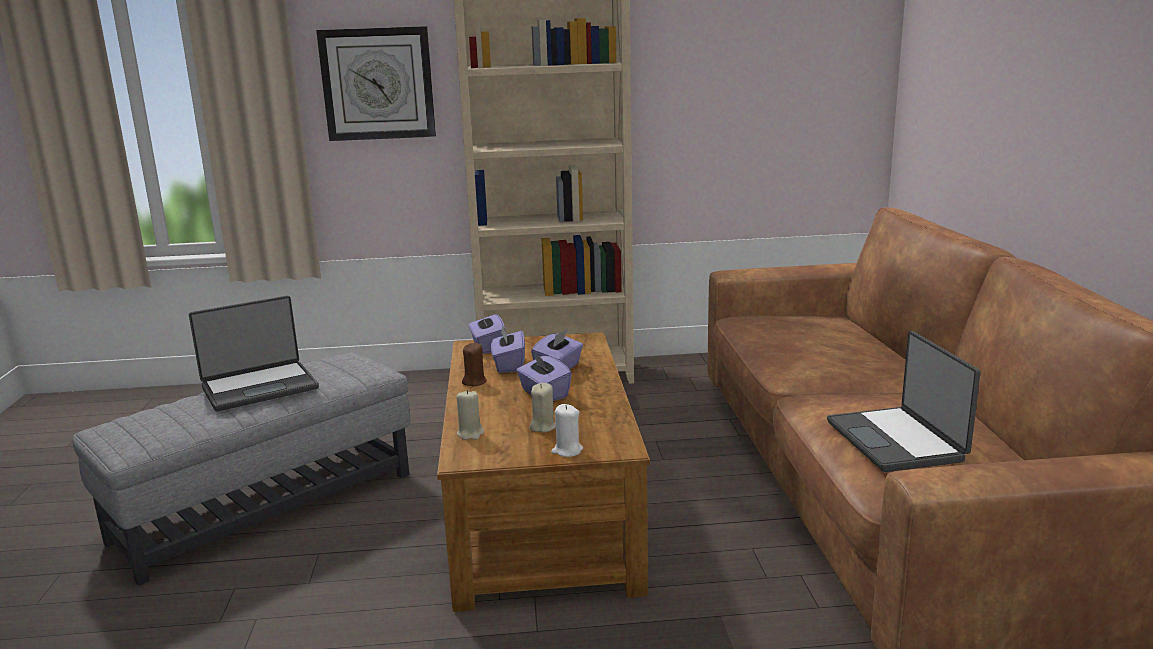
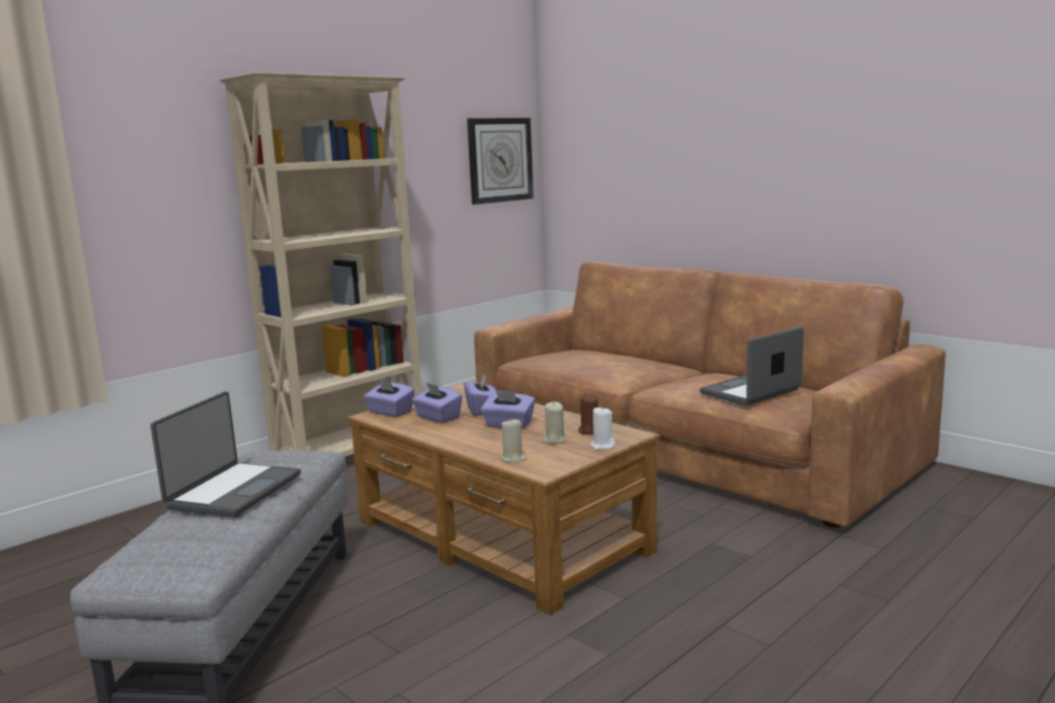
camera: 40 degrees left, 5 degrees down
wall clock [316,26,436,141] -> wall clock moved to [467,118,534,205]
brown candle [462,343,487,386] -> brown candle moved to [578,394,598,435]
laptop [827,331,980,472] -> laptop turned 105 degrees clockwise [700,327,804,406]

